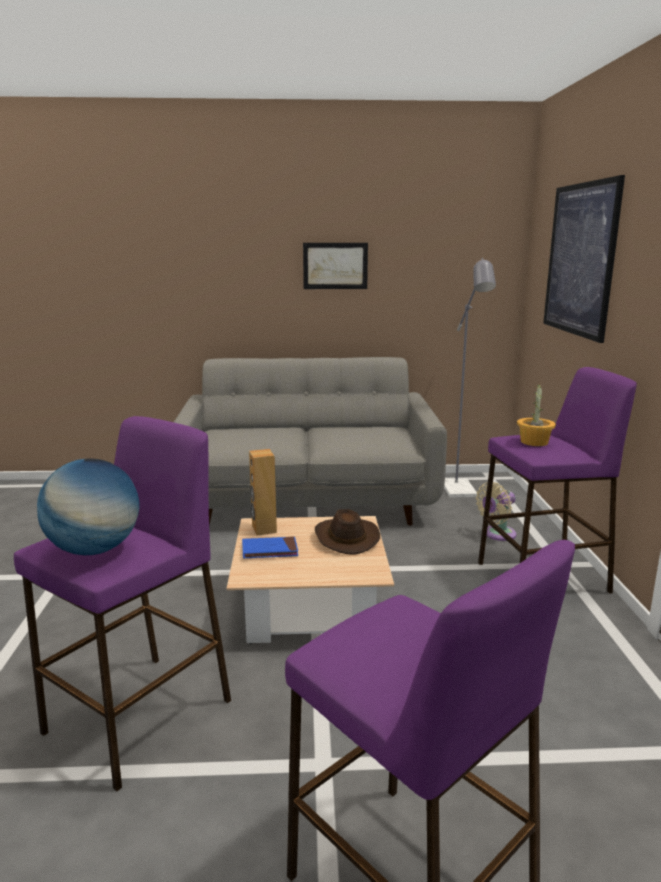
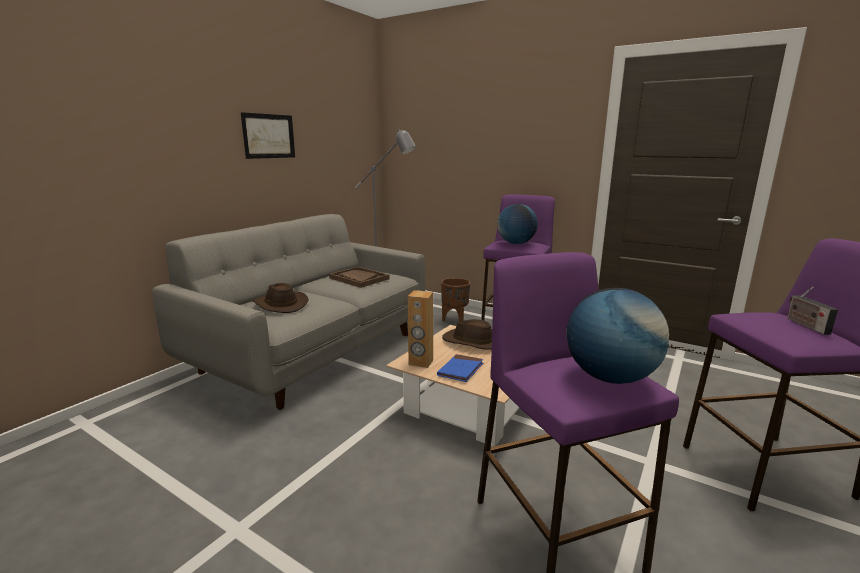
camera: 55 degrees left, 0 degrees up
beige fan [476,482,517,541] -> brown planter [441,278,470,322]
potted plant [517,383,556,446] -> globe [498,204,538,244]
picture [543,175,625,343] -> none
none -> brown hat [253,283,309,313]
none -> brown tray [329,267,390,288]
none -> radio [787,287,838,335]

